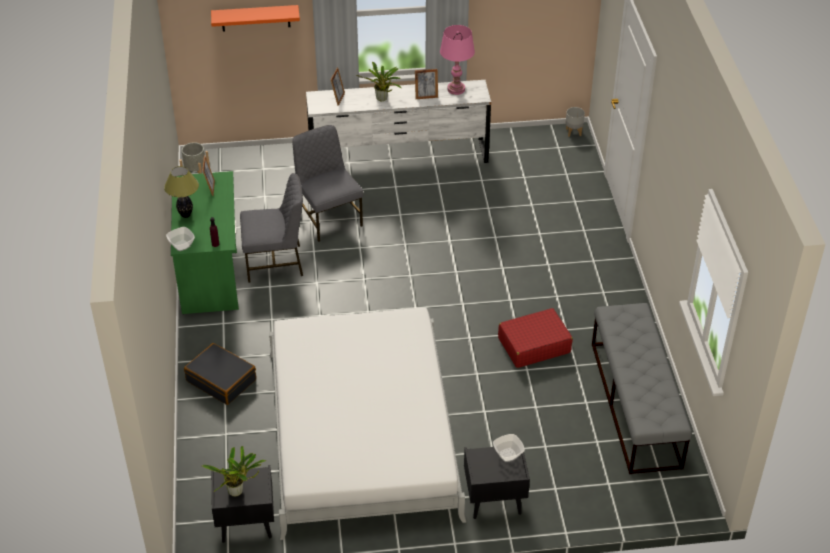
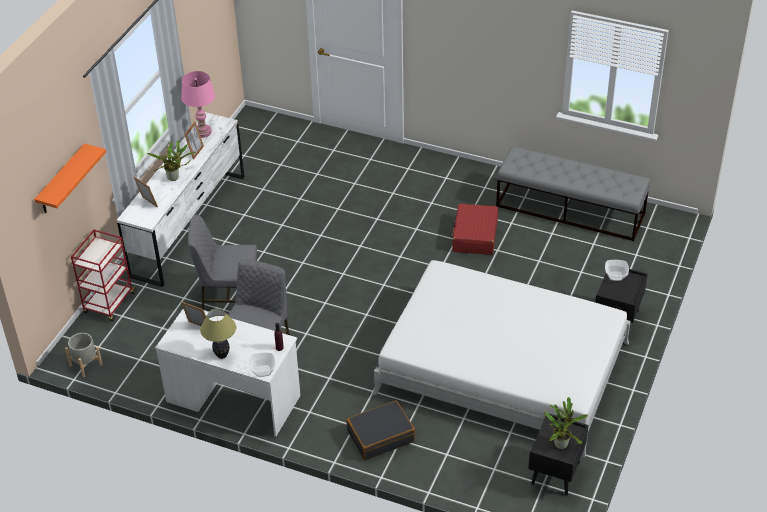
camera: 60 degrees left, 0 degrees up
green desk [171,171,239,314] -> white desk [155,309,301,437]
grey planter [566,107,585,137] -> none
none -> red cart [71,229,137,321]

